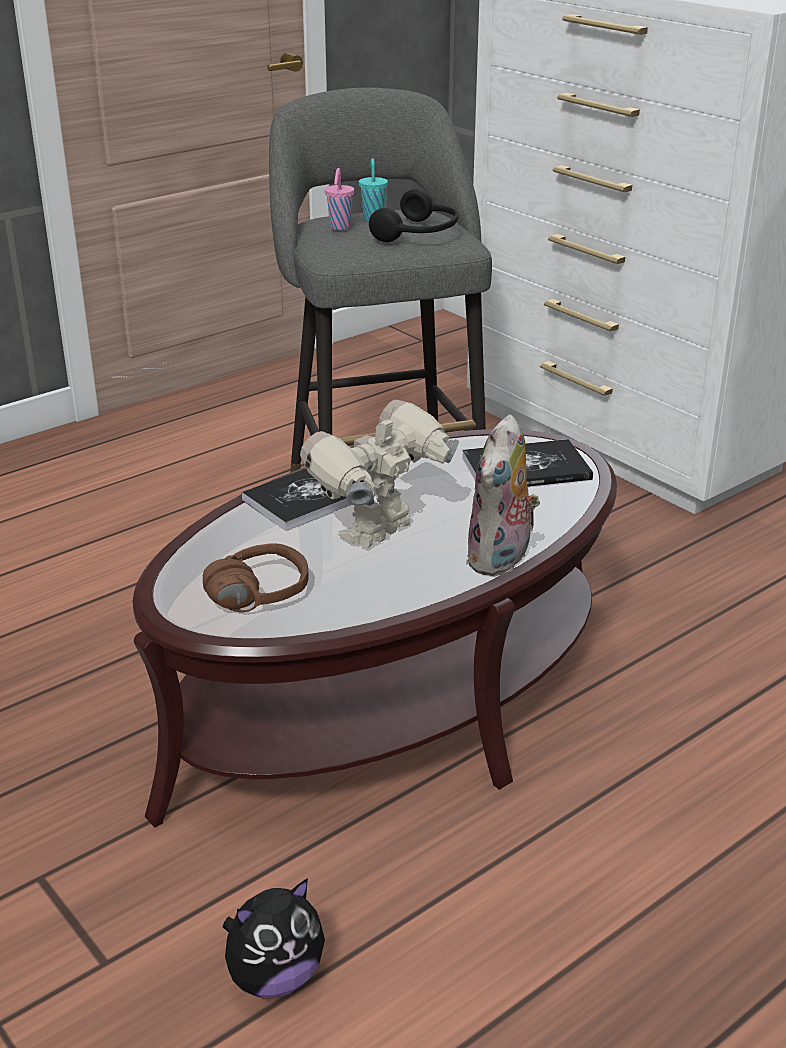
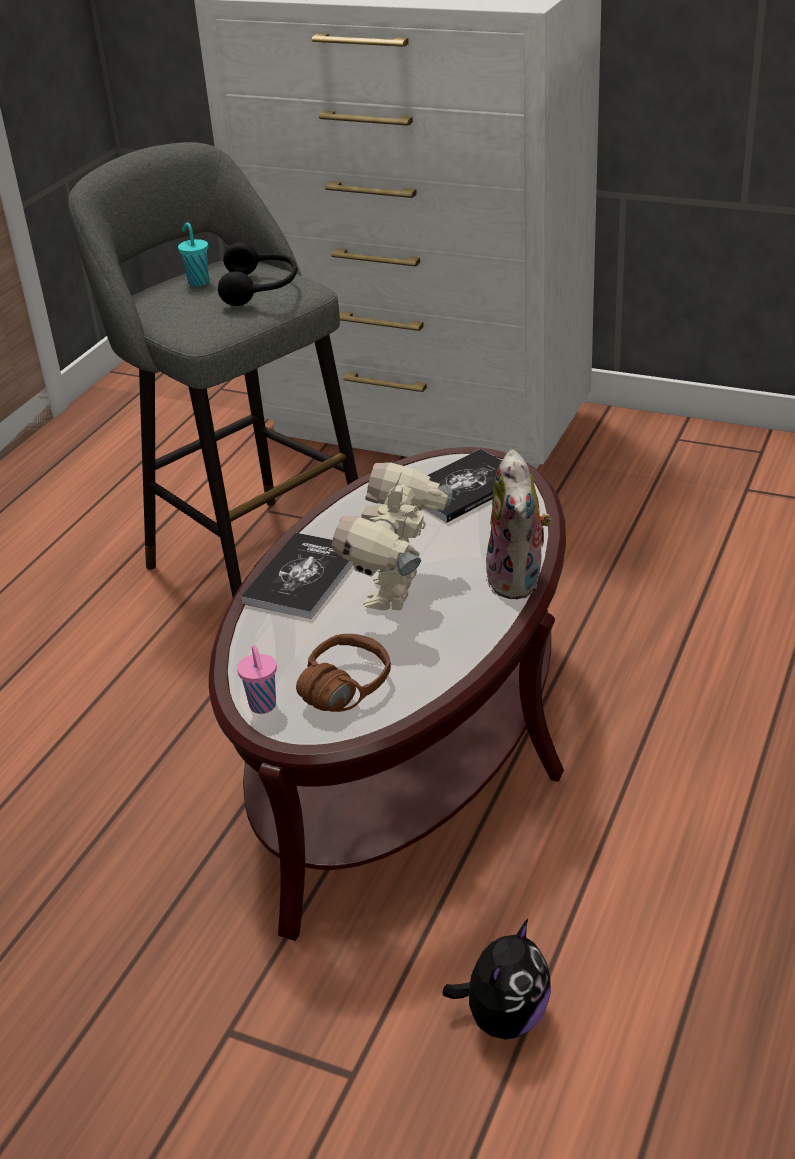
camera: 25 degrees left, 5 degrees up
pink cup [325,168,354,230] -> pink cup moved to [237,645,277,714]

